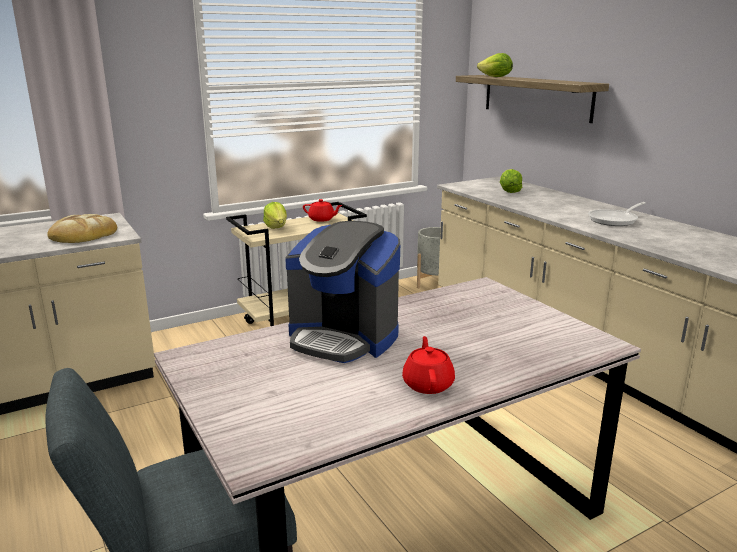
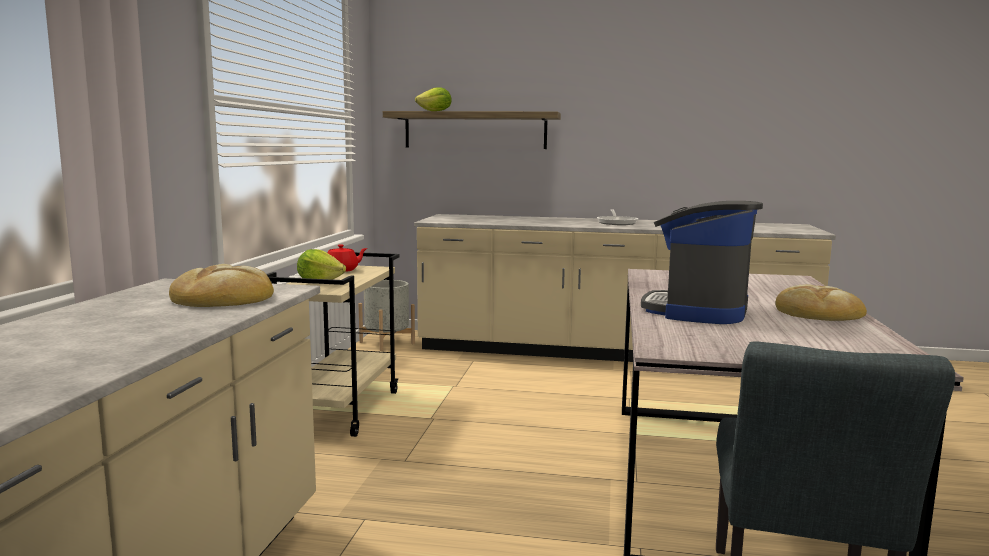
camera: 50 degrees left, 10 degrees down
coffee machine [285,221,400,363] -> coffee machine turned 135 degrees clockwise [641,201,763,324]
red teapot [402,336,455,394] -> bread [775,284,867,321]
lettuce [500,169,522,193] -> none

